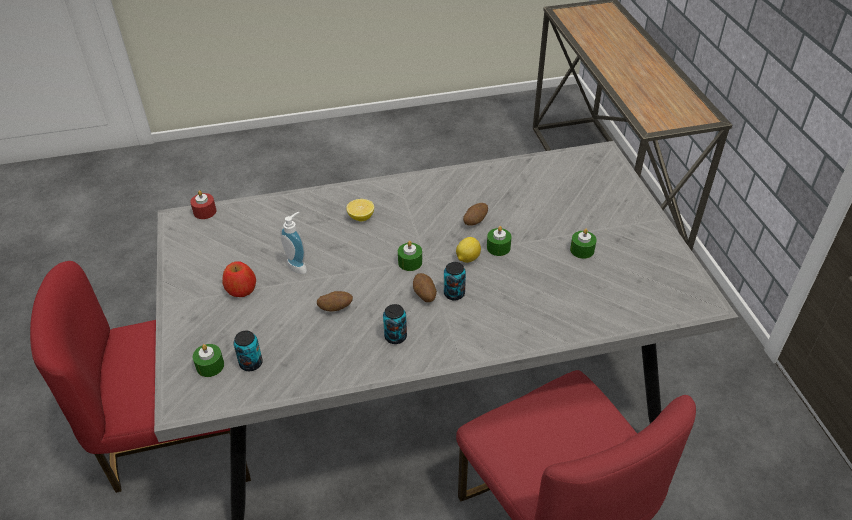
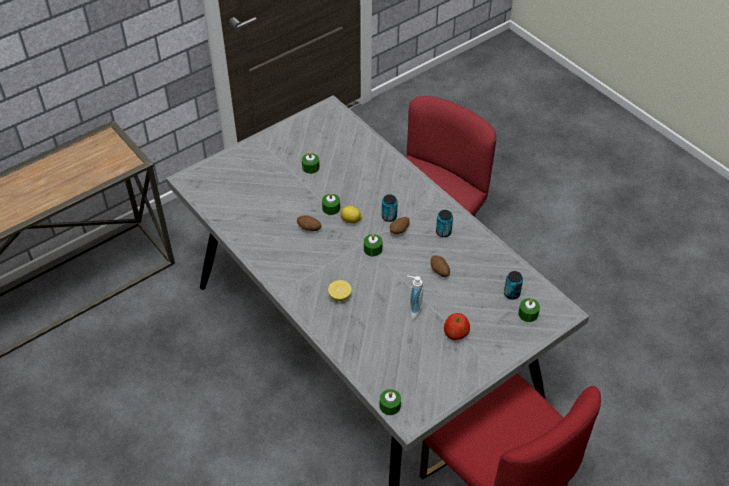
camera: 115 degrees left, 5 degrees up
red candle [190,190,217,219] -> green candle [380,389,401,415]

